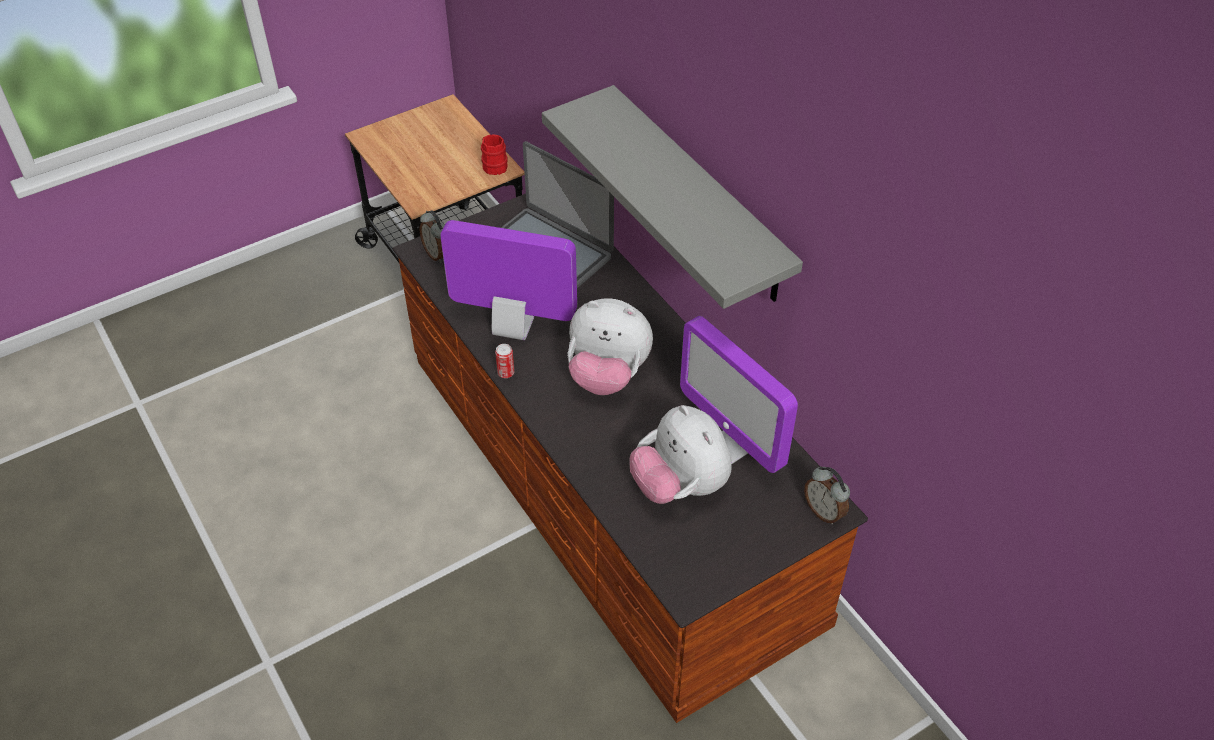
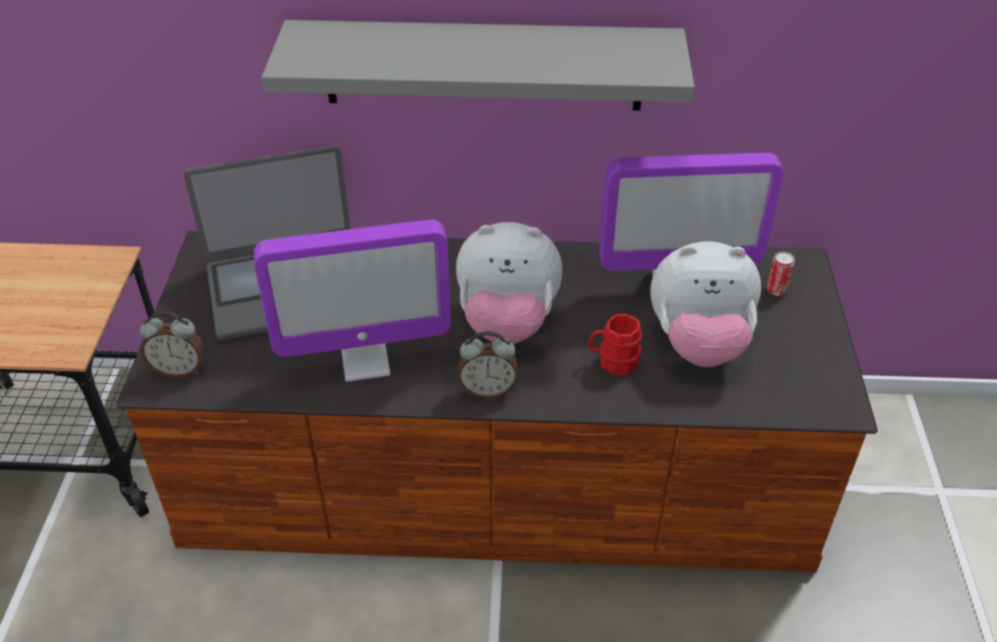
camera: 55 degrees left, 5 degrees down
monitor [440,220,577,340] -> monitor turned 150 degrees counterclockwise [254,220,451,382]
red mug [481,134,508,175] -> red mug moved to [588,314,642,375]
can [495,344,514,378] -> can moved to [767,252,795,296]
plush toy [567,298,653,395] -> plush toy turned 45 degrees clockwise [456,222,563,344]
alarm clock [804,466,850,524] -> alarm clock moved to [458,331,518,399]

